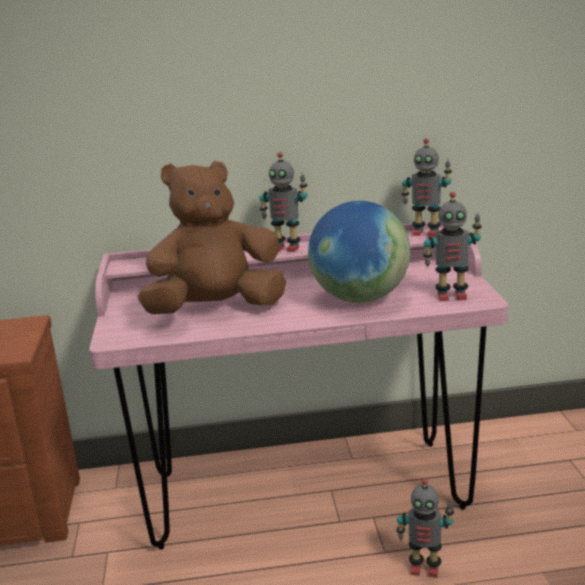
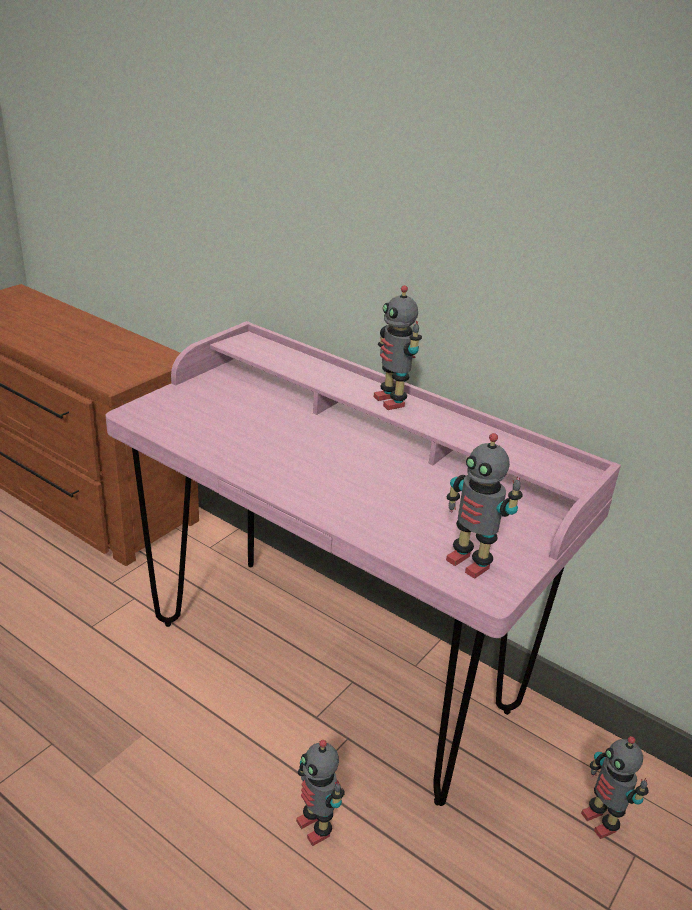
camera: 40 degrees right, 10 degrees up
brown plush toy [137,161,286,314] -> none
globe [308,201,410,303] -> none
toy robot [401,138,452,237] -> toy robot moved to [581,736,649,839]

